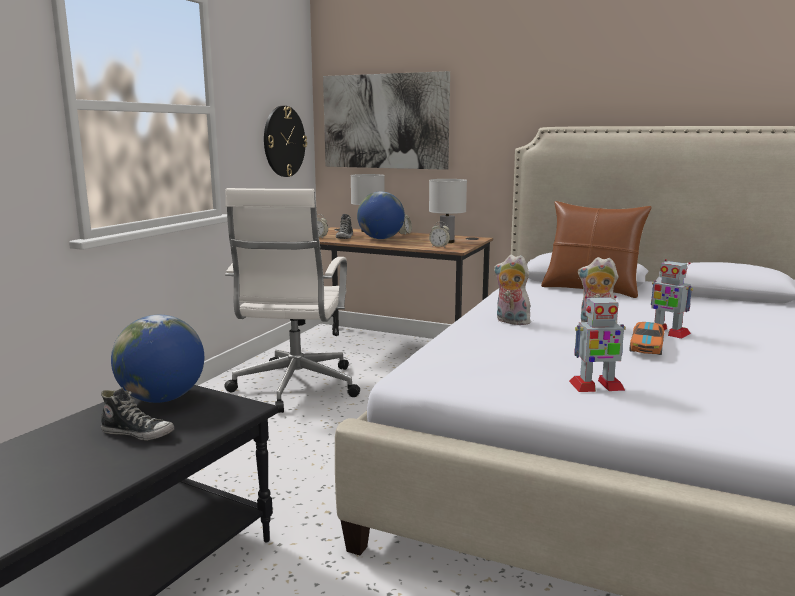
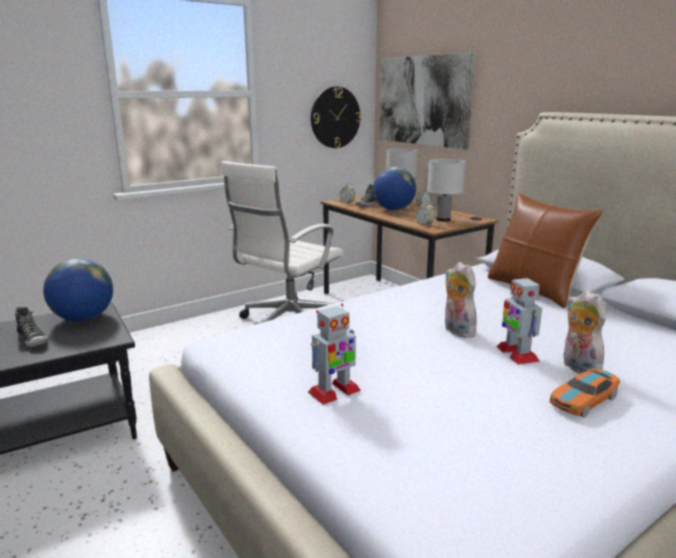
camera: 30 degrees right, 5 degrees up
plush toy [494,255,531,325] -> plush toy moved to [563,290,606,374]
toy robot [569,296,626,392] -> toy robot turned 60 degrees counterclockwise [308,304,361,405]
toy car [629,322,664,355] -> toy car moved to [550,368,620,418]

